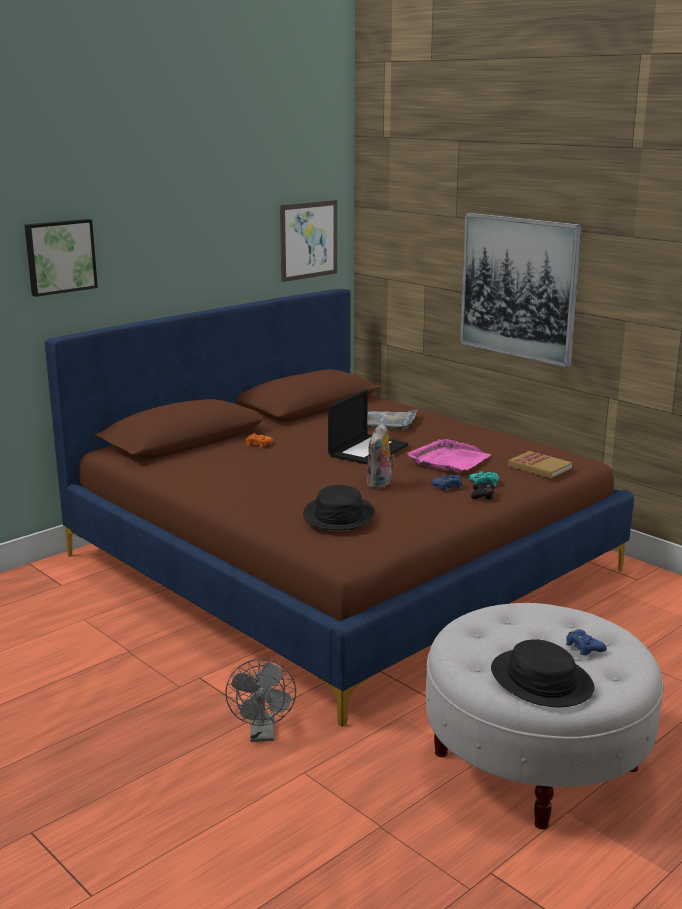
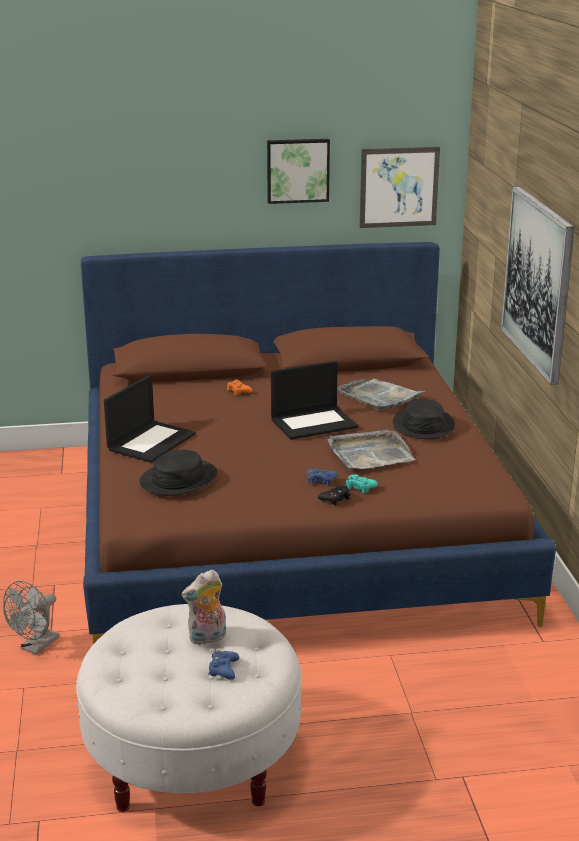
camera: 35 degrees right, 5 degrees up
picture [25,219,98,297] -> picture moved to [267,139,330,204]
plush toy [367,423,395,489] -> plush toy moved to [182,569,226,646]
pink tray [407,439,491,472] -> grey tray [328,430,415,470]
black hat [491,639,595,707] -> black hat moved to [393,399,455,439]
book [508,451,572,478] -> none
none -> laptop [104,375,196,463]

